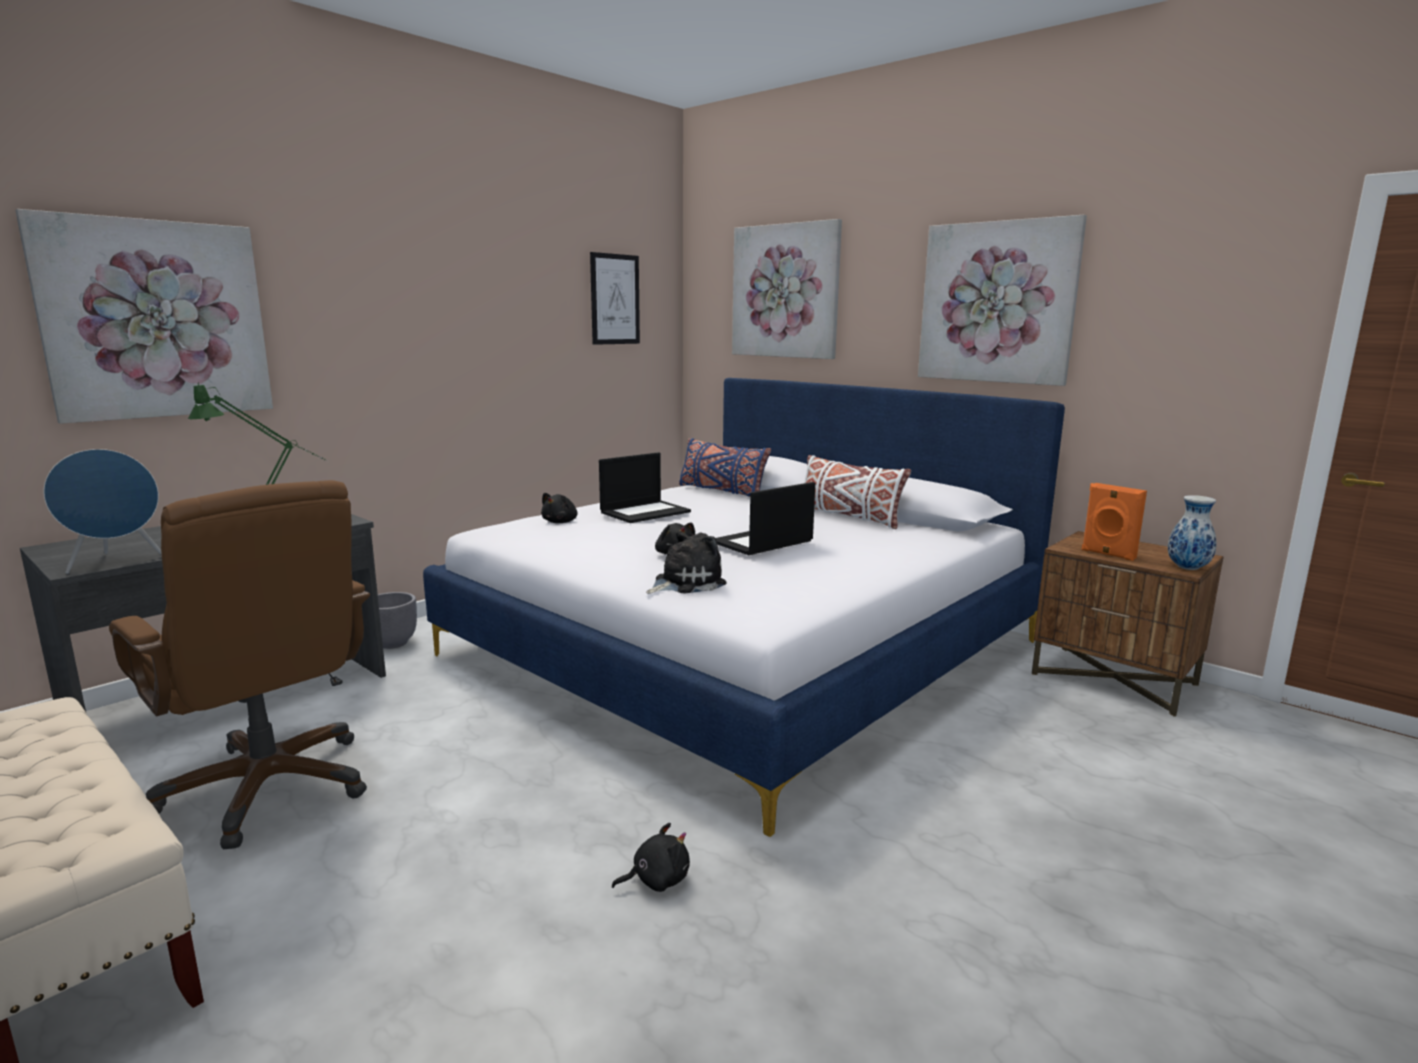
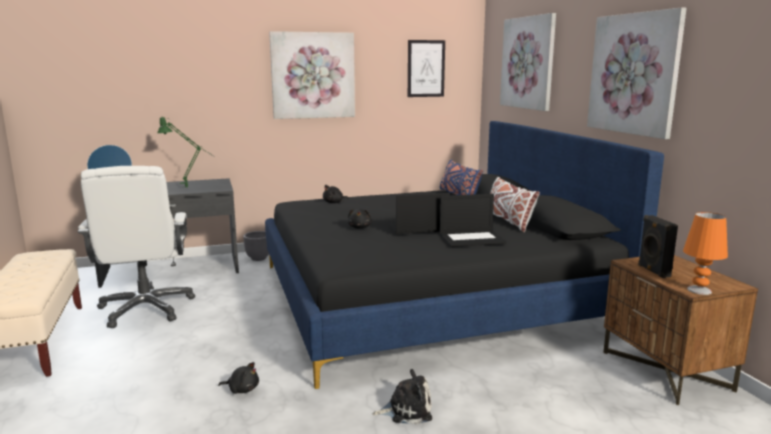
camera: 30 degrees right, 0 degrees up
picture [15,209,273,424] -> picture moved to [269,31,355,119]
brown office chair [109,480,370,849] -> white office chair [78,166,195,328]
white bed [423,378,1065,837] -> black bed [265,121,664,389]
laptop [599,452,691,523] -> laptop moved to [440,194,506,247]
plush toy [646,531,727,594] -> plush toy moved to [373,369,432,424]
orange speaker [1082,483,1147,561] -> black speaker [638,215,678,278]
vase [1168,495,1217,570] -> orange table lamp [683,212,728,295]

